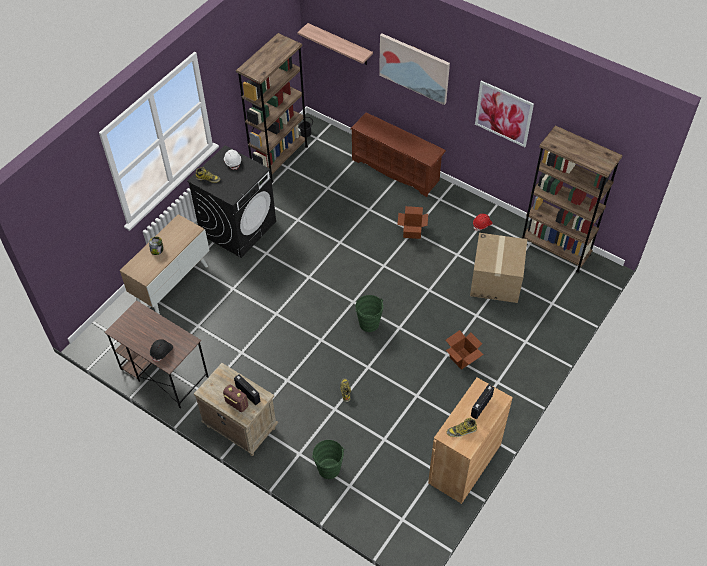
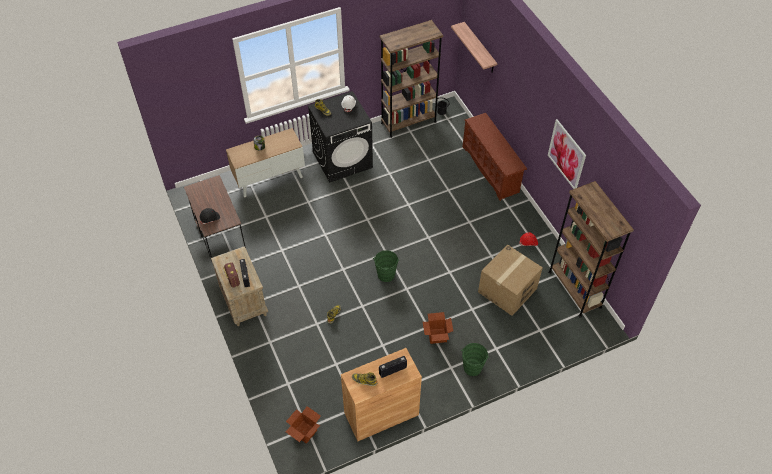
camera: 30 degrees right, 0 degrees up
green bucket [312,440,345,479] -> green bucket moved to [461,343,489,376]
picture [379,34,450,105] -> none
cardboard box [397,206,428,239] -> cardboard box moved to [285,406,321,444]

